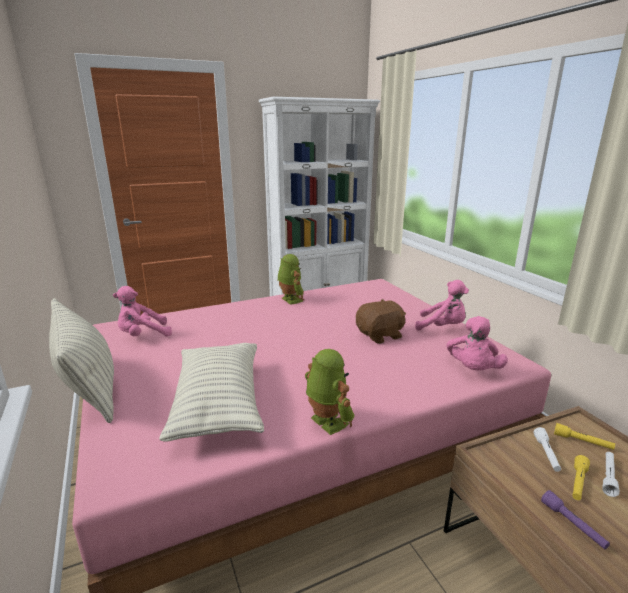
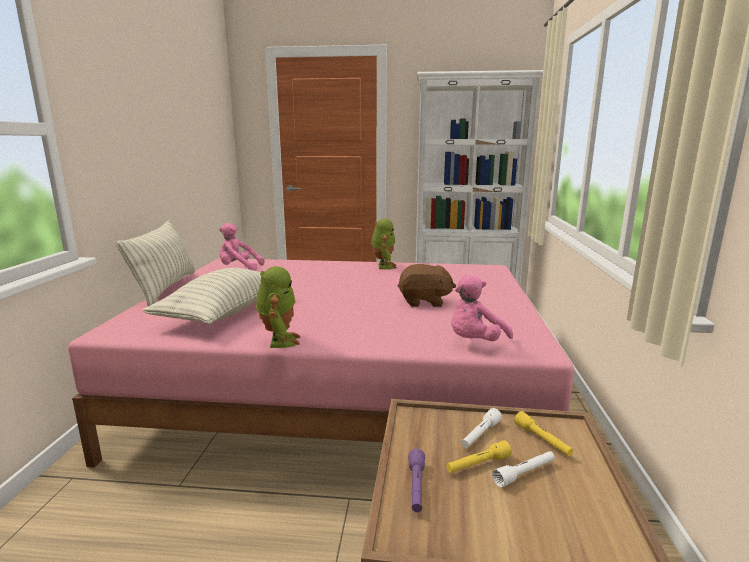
camera: 30 degrees right, 5 degrees down
pink plush toy [415,280,469,331] -> none

